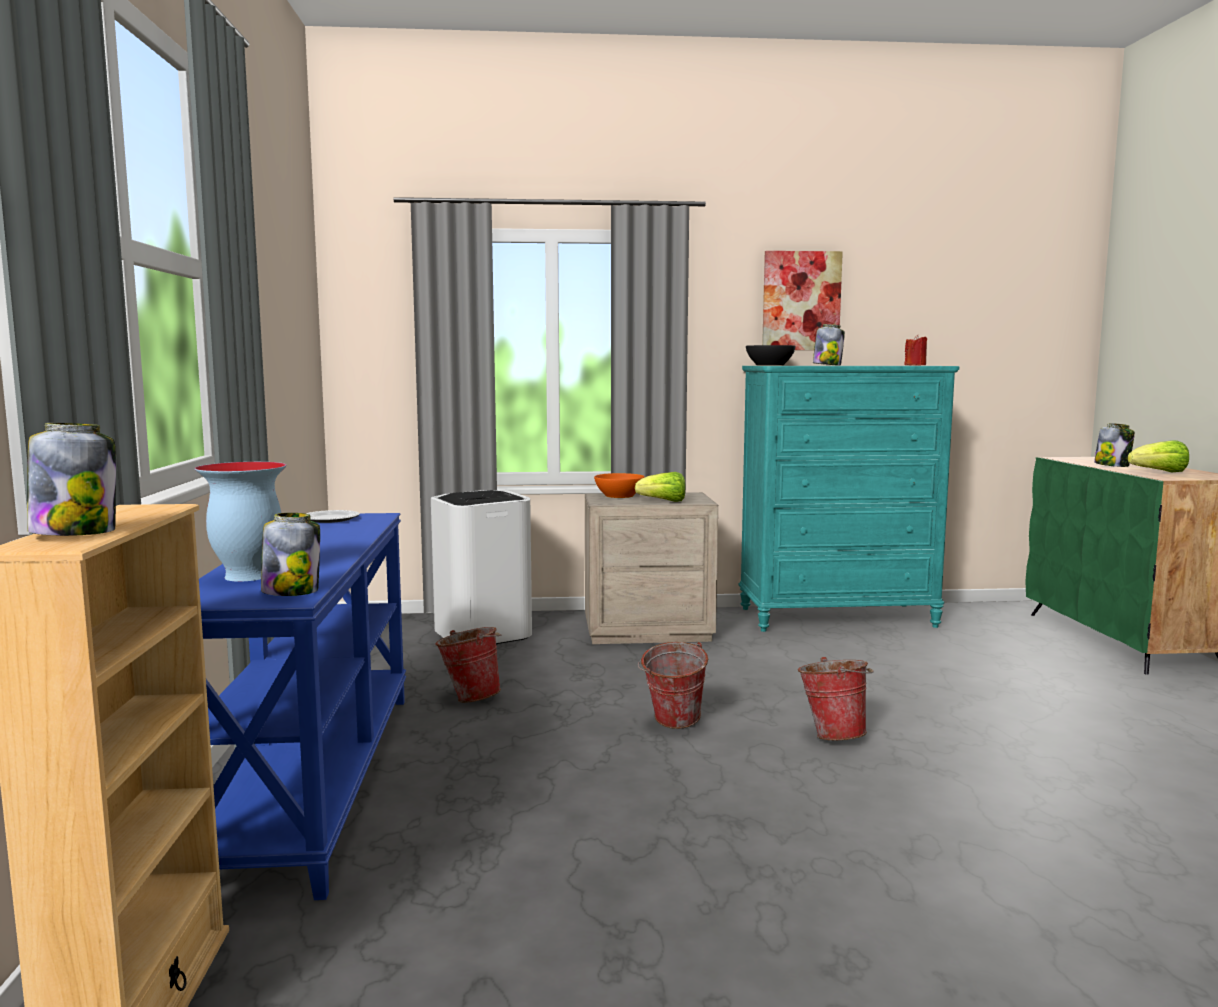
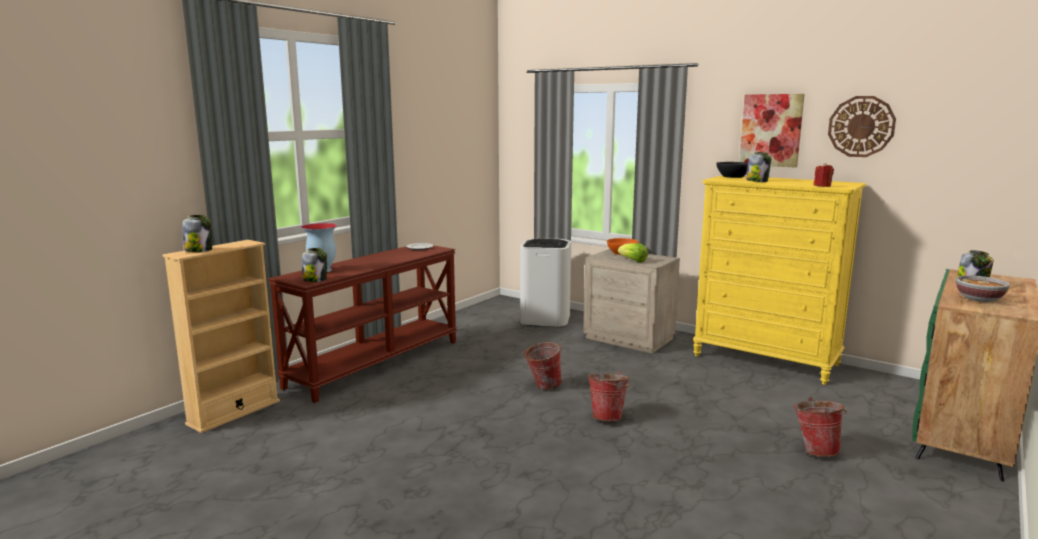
camera: 40 degrees right, 5 degrees up
blue console table [199,513,406,900] -> brown console table [268,245,457,403]
bucket [435,627,502,703] -> bucket moved to [794,397,848,457]
turquoise dresser [738,366,959,632] -> yellow dresser [693,175,866,385]
lettuce [1127,440,1189,473] -> bowl [956,275,1010,302]
none -> wall clock [828,96,896,157]

